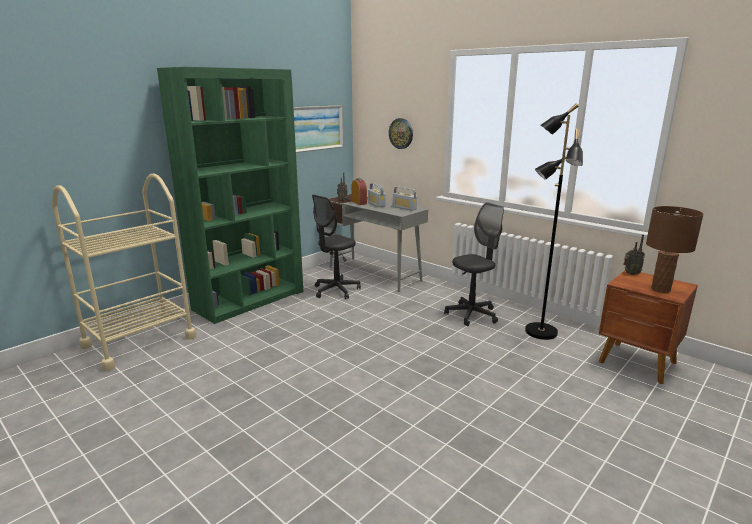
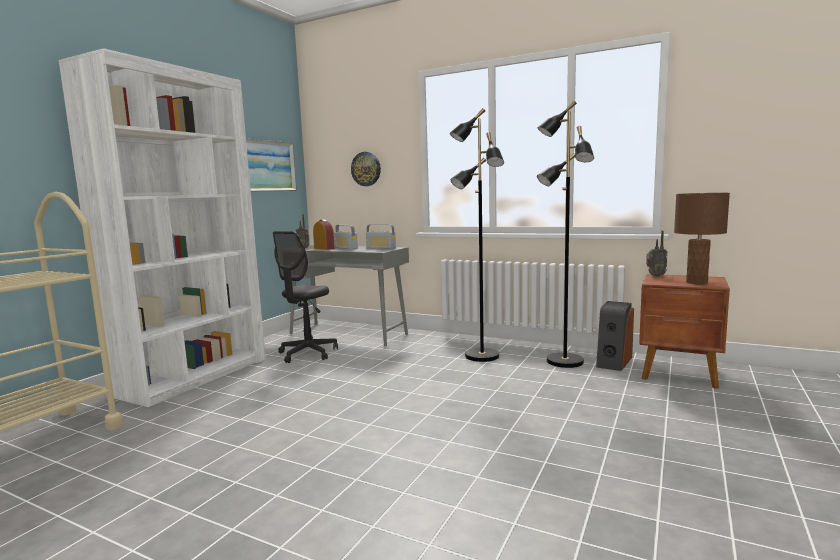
camera: 15 degrees left, 10 degrees down
green bookcase [157,67,303,324] -> white bookcase [59,48,266,407]
black office chair [444,202,504,326] -> black floor lamp [450,108,504,362]
none -> speaker [596,301,634,371]

